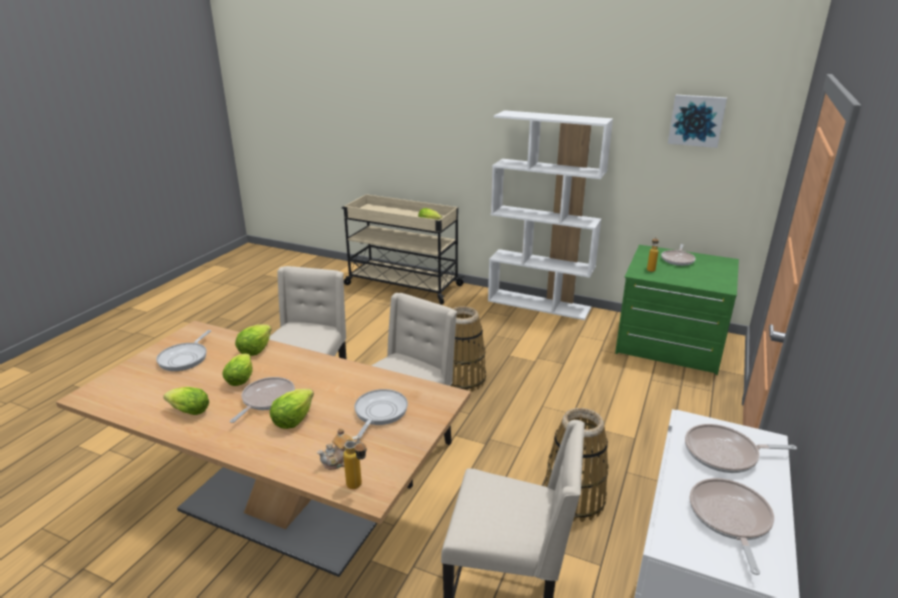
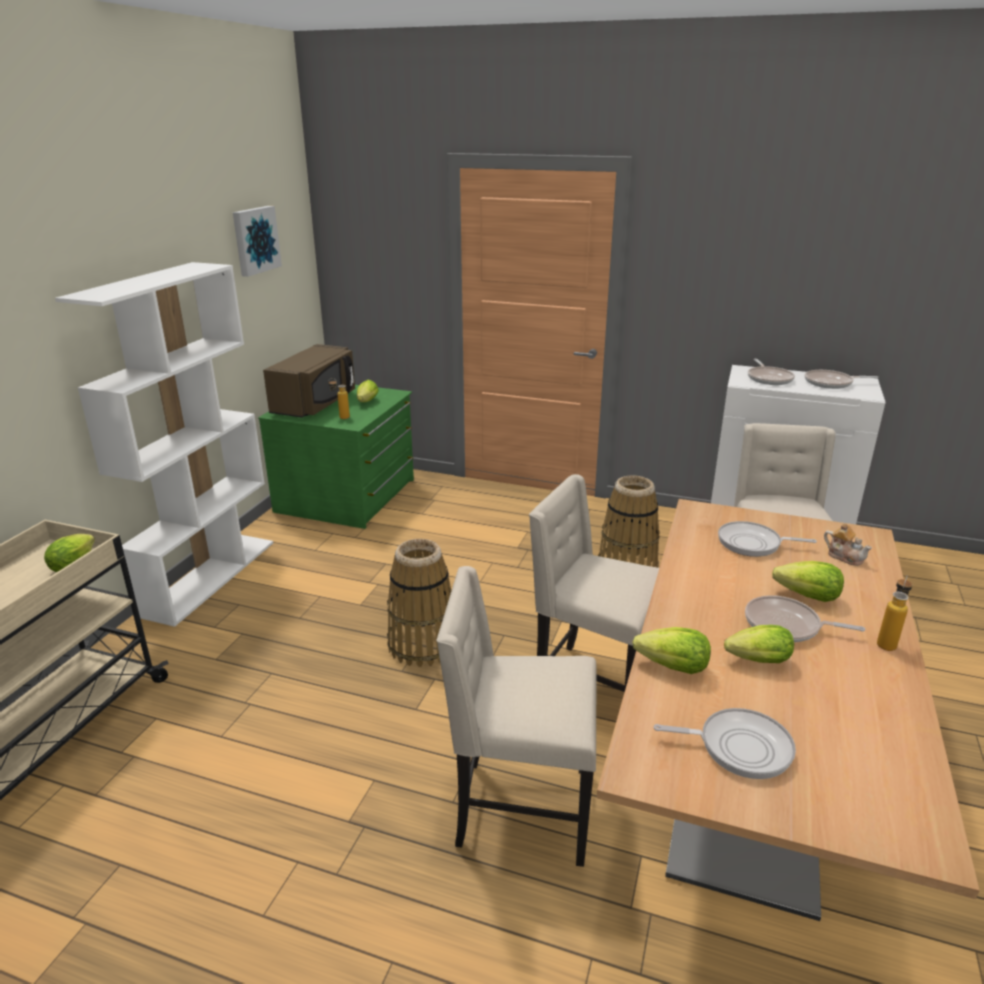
camera: 95 degrees left, 0 degrees up
lettuce [163,387,209,415] -> lettuce moved to [357,380,379,402]
bottle [343,441,366,489] -> bottle moved to [877,575,912,651]
frying pan [661,244,696,266] -> brown microwave [263,344,355,418]

